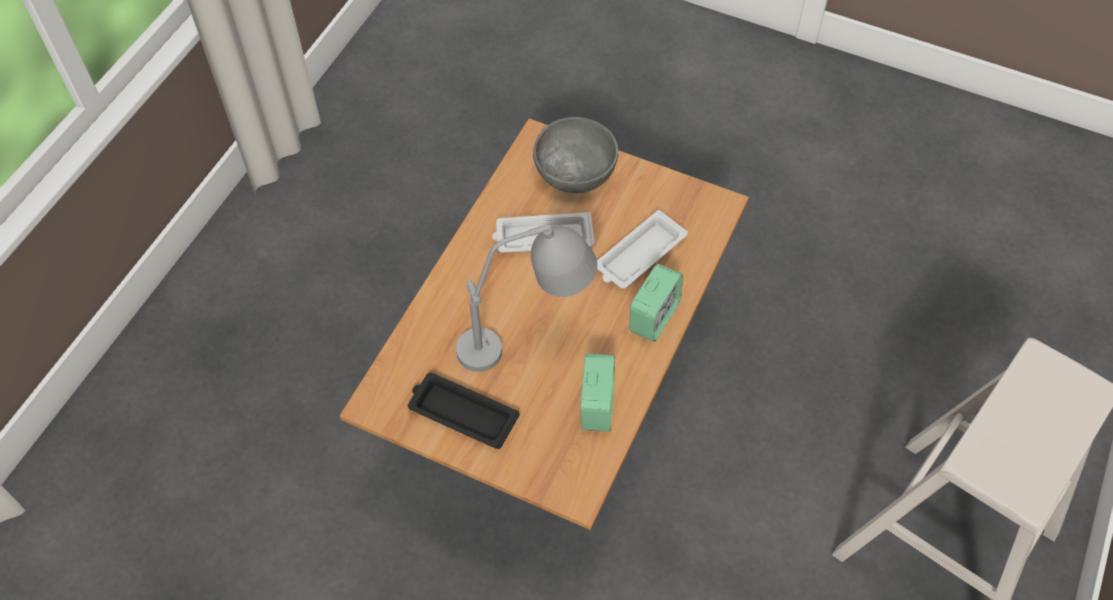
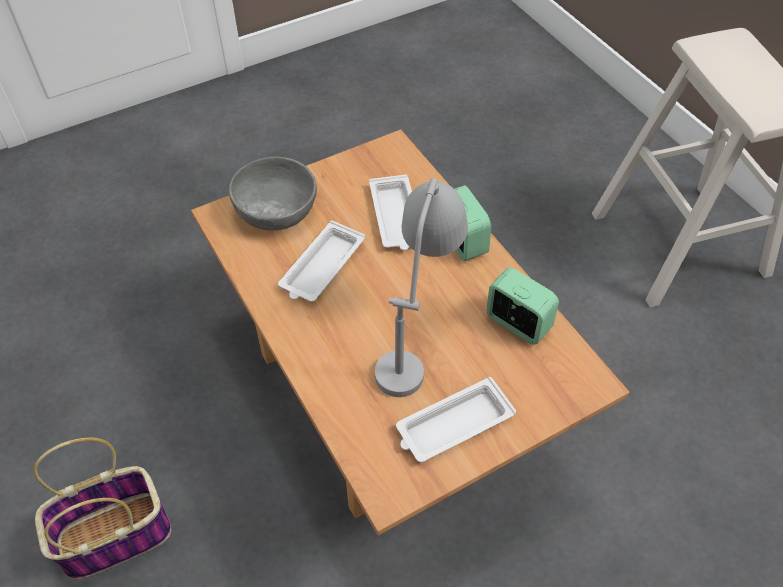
camera: 55 degrees left, 5 degrees down
black tray [408,373,519,449] -> white tray [396,377,516,463]
none -> basket [33,438,172,579]

